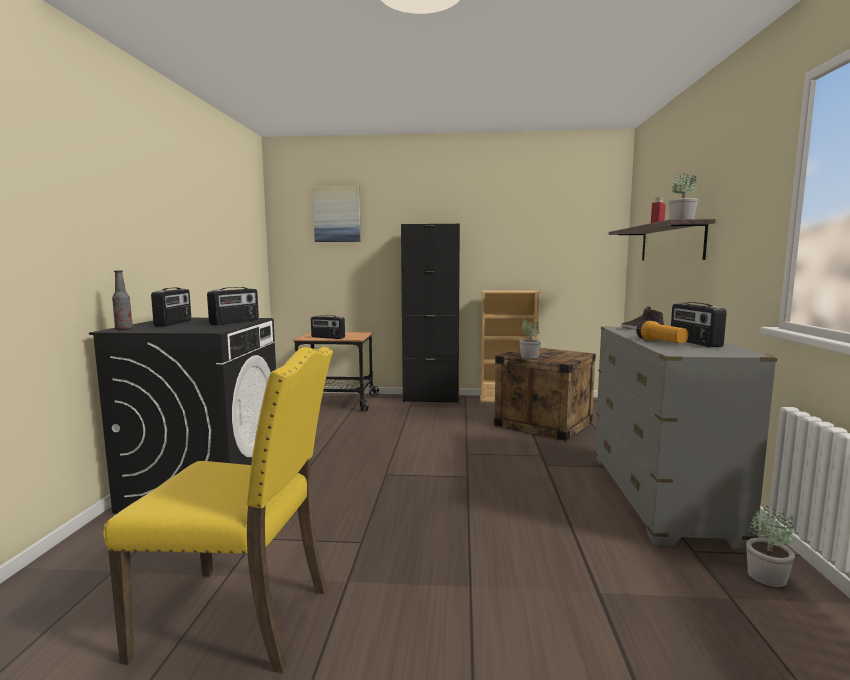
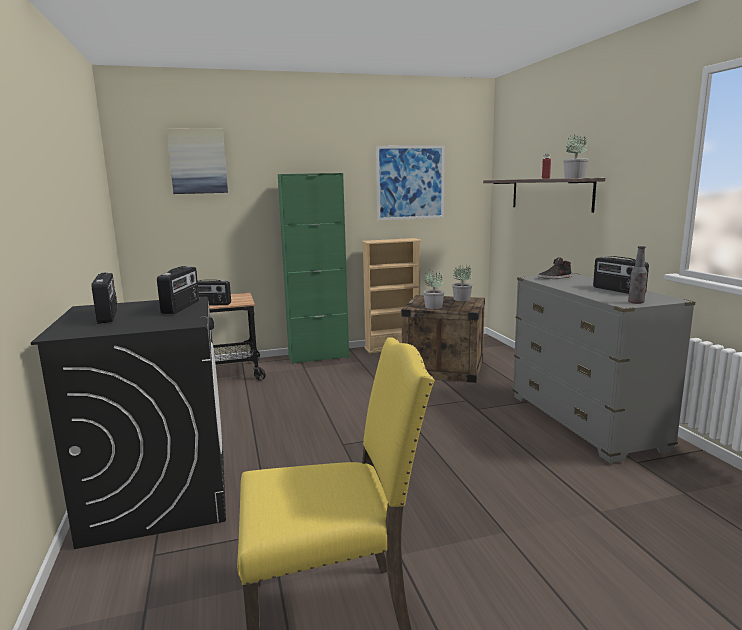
camera: 20 degrees left, 5 degrees up
bottle [112,270,133,330] -> bottle moved to [628,246,647,304]
black cabinet [401,224,460,403] -> green cabinet [278,173,349,364]
flashlight [636,320,688,343] -> none
potted plant [746,506,795,587] -> potted plant moved to [452,265,472,301]
none -> picture [376,145,445,220]

